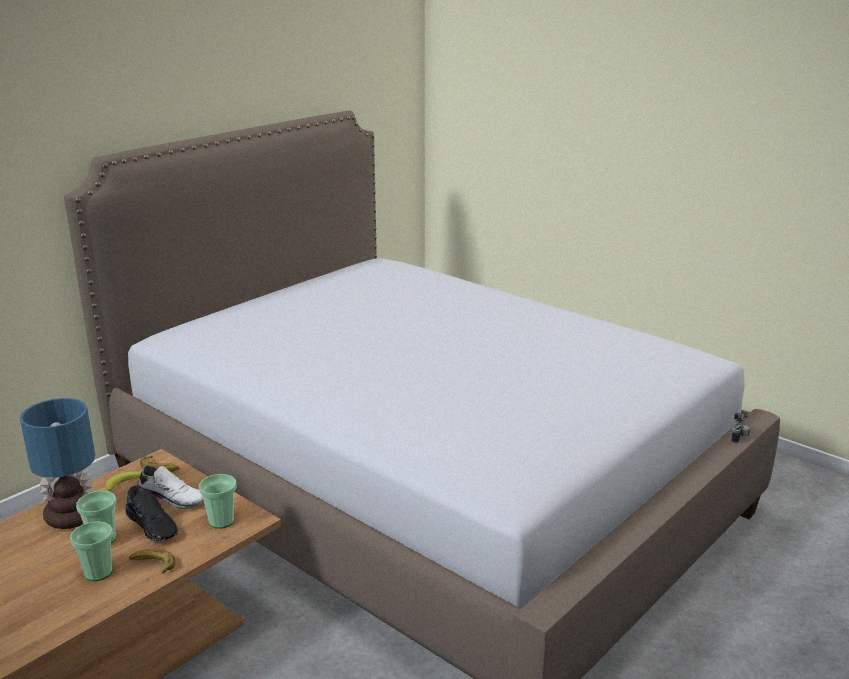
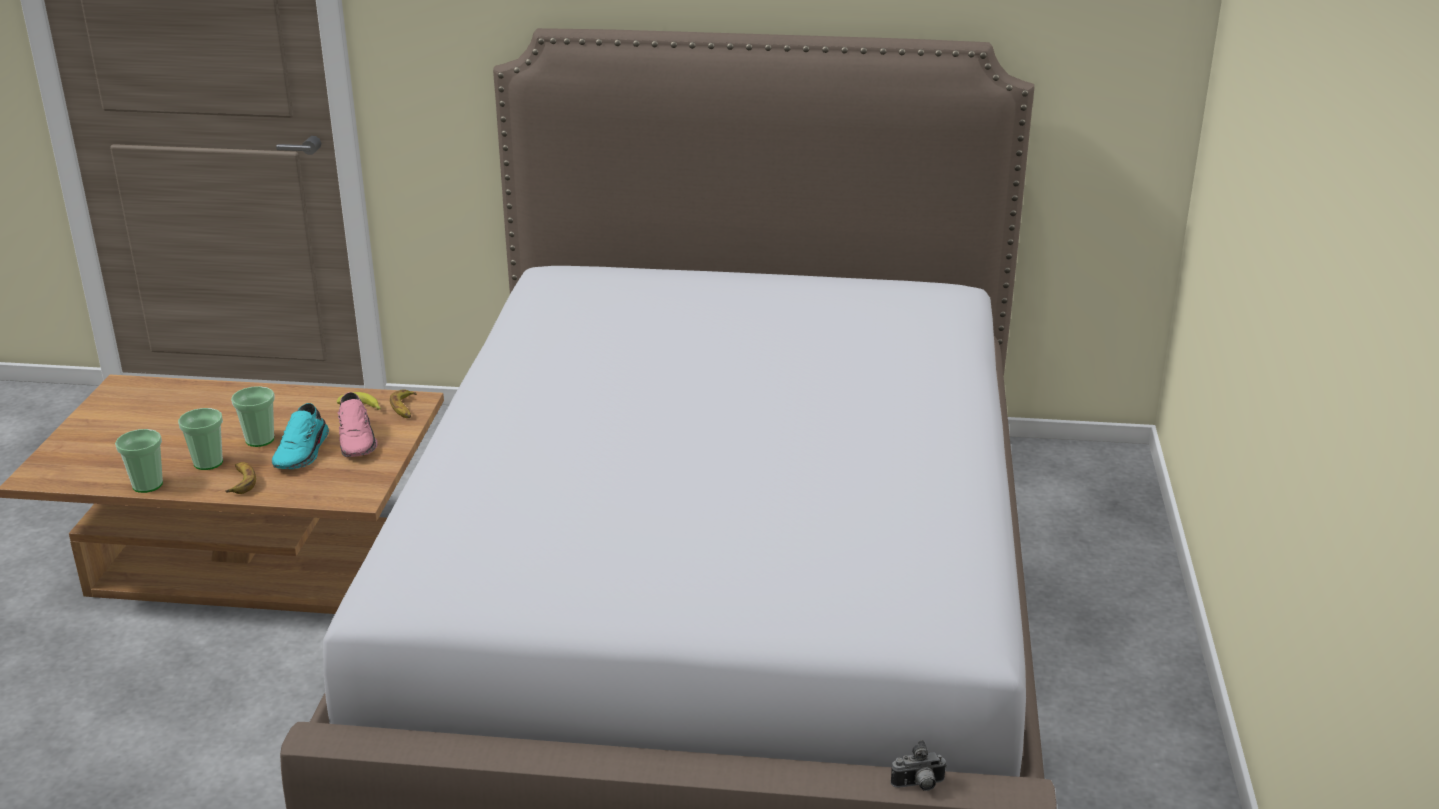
camera: 55 degrees right, 5 degrees up
table lamp [20,398,95,529] -> none
black shoe [125,486,178,542] -> turquoise shoe [272,403,329,469]
white shoe [137,466,204,510] -> pink shoe [338,392,377,457]
cup [199,474,237,529] -> cup moved to [115,429,163,493]

